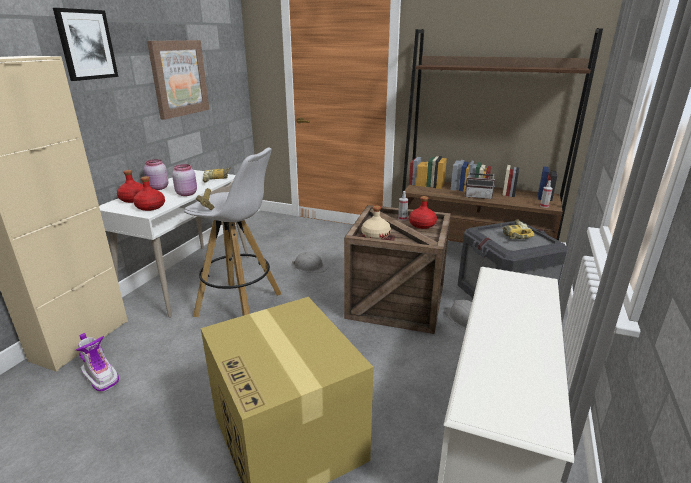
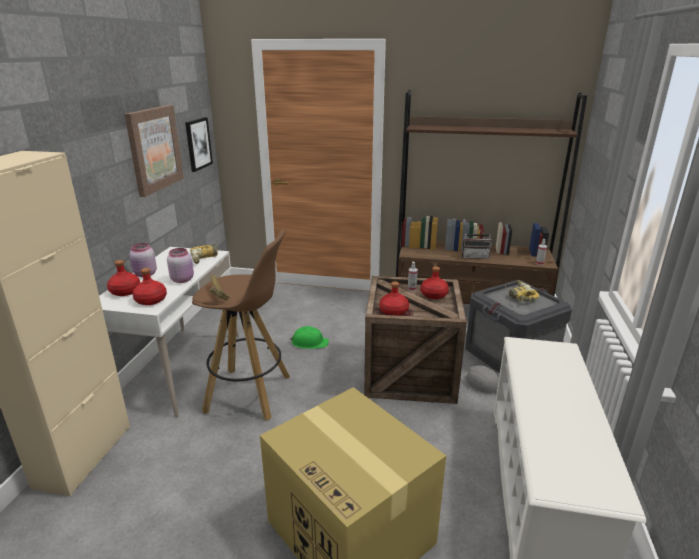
camera: 10 degrees left, 0 degrees up
picture [53,8,118,81] -> picture moved to [185,117,213,172]
boot [76,333,119,392] -> none
white stool [184,147,281,317] -> brown stool [192,230,290,421]
grey hard hat [292,252,328,273] -> green hard hat [289,326,329,349]
beige bottle [362,206,391,239] -> red bottle [379,281,409,316]

